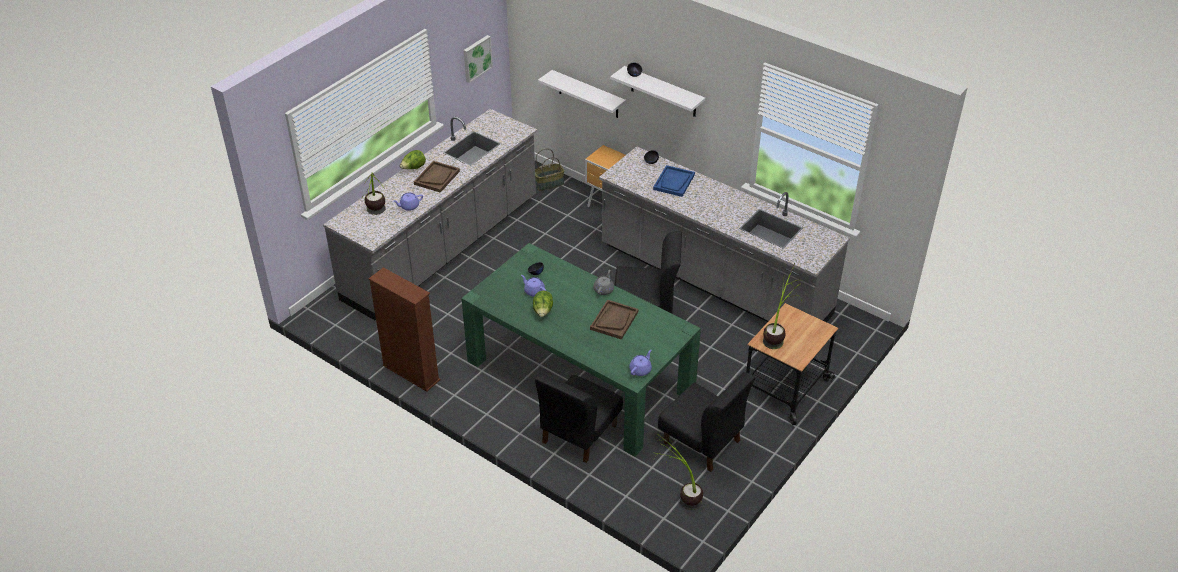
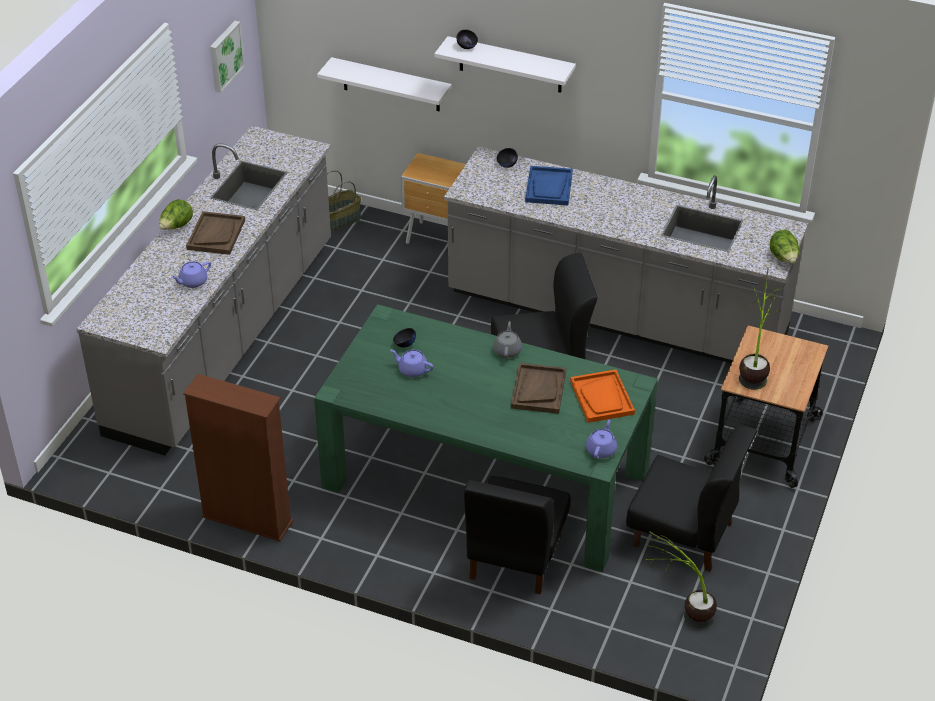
camera: 15 degrees left, 0 degrees up
potted plant [364,172,386,215] -> none
lettuce [533,290,553,317] -> lettuce moved to [770,230,799,263]
none -> orange tray [570,369,635,423]

